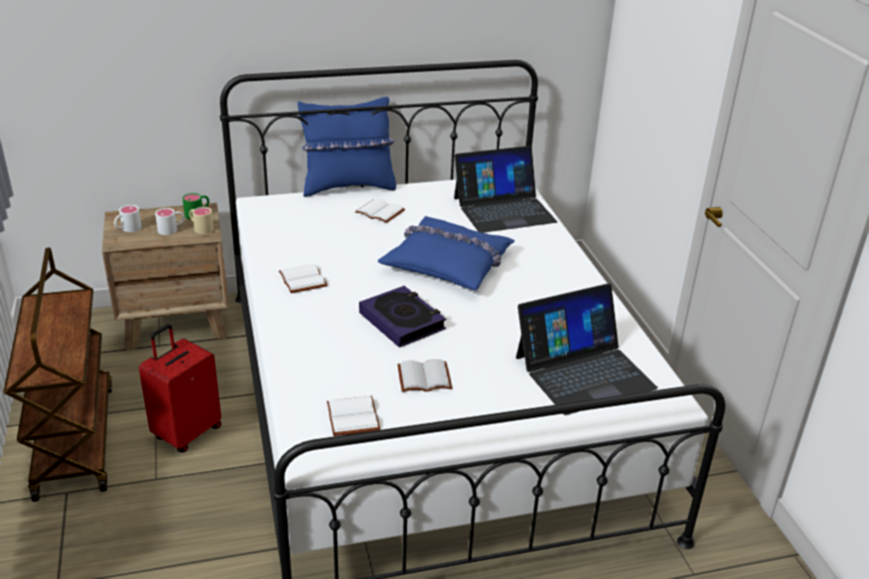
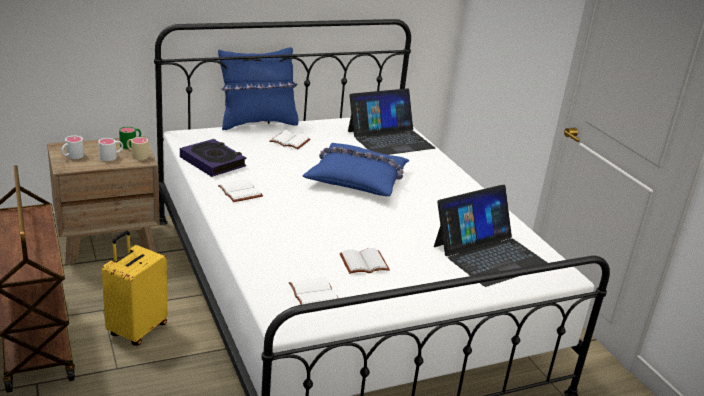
camera: 10 degrees left, 5 degrees down
red suitcase [139,324,221,453] -> yellow suitcase [102,231,168,346]
book [359,286,446,348] -> book moved to [180,139,247,177]

